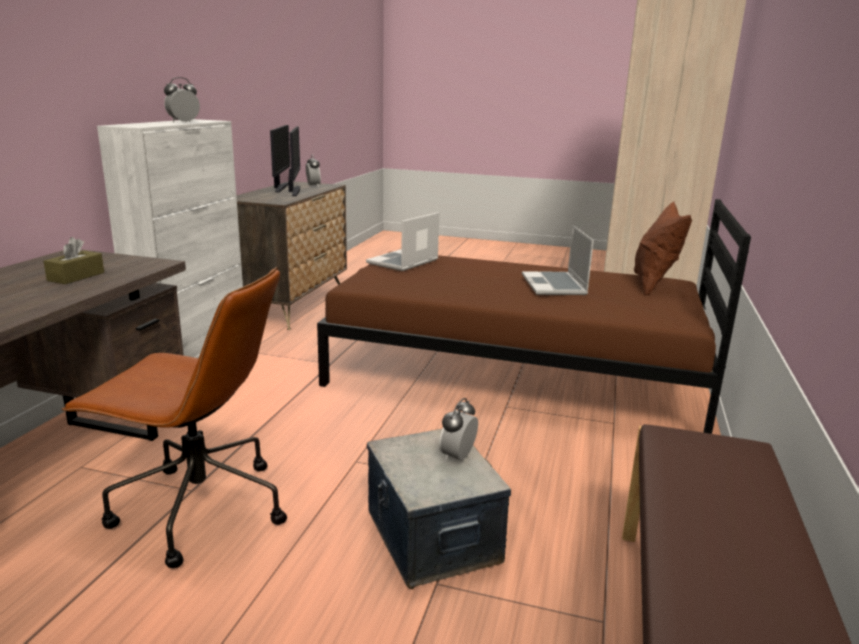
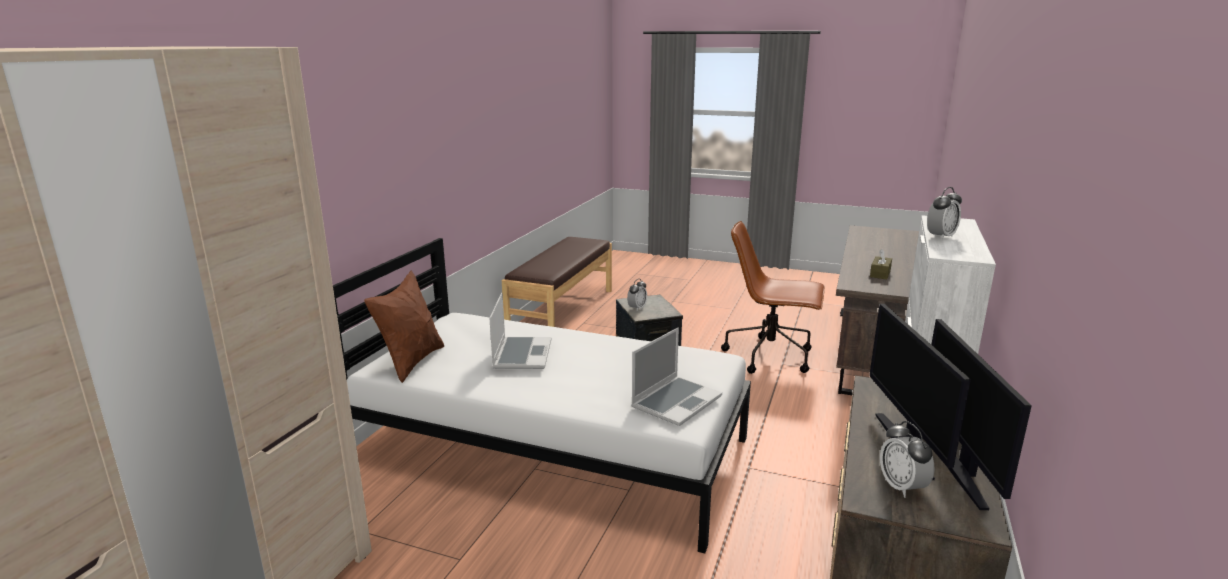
camera: 175 degrees left, 0 degrees up
brown bed [317,199,751,434] -> white bed [333,238,751,554]

